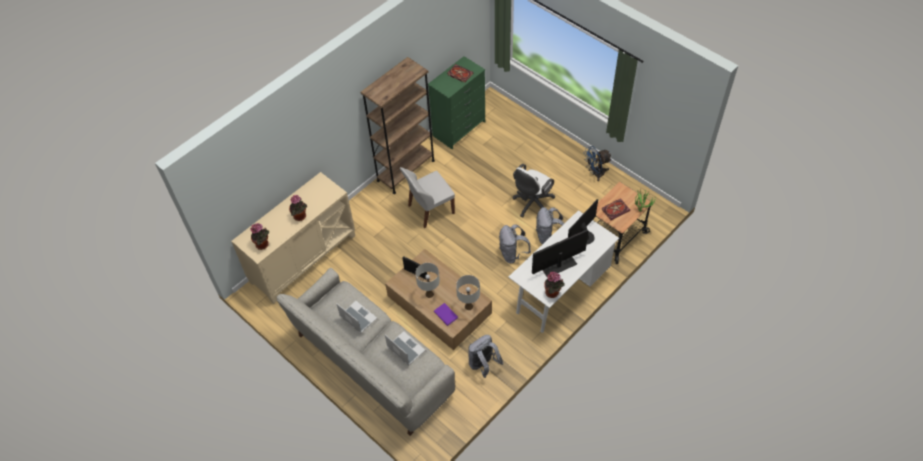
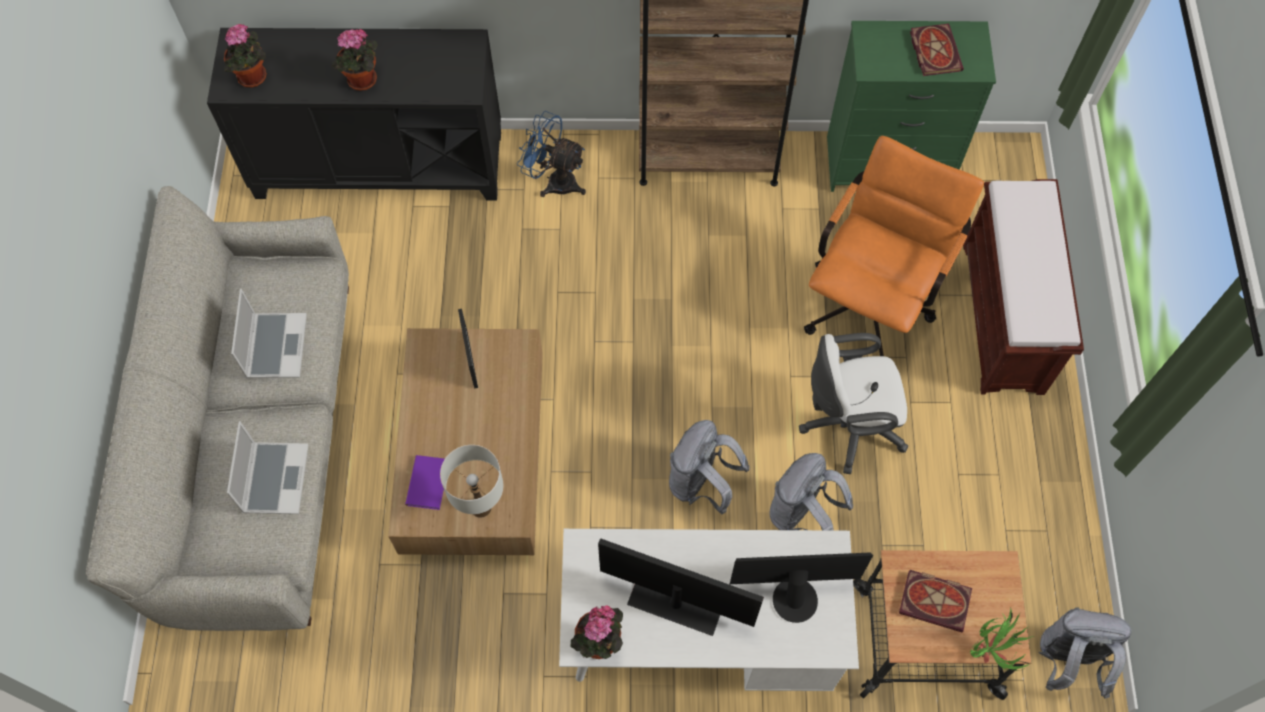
camera: 45 degrees right, 10 degrees up
beige cabinet [231,172,355,304] -> black cabinet [207,28,501,200]
white chair [400,167,455,228] -> none
white table lamp [415,263,440,298] -> none
grey backpack [468,335,504,378] -> grey backpack moved to [1039,607,1131,699]
blue fan [584,146,612,181] -> blue fan moved to [517,111,586,197]
none -> orange office chair [804,136,984,356]
none -> brown bench [963,179,1084,395]

